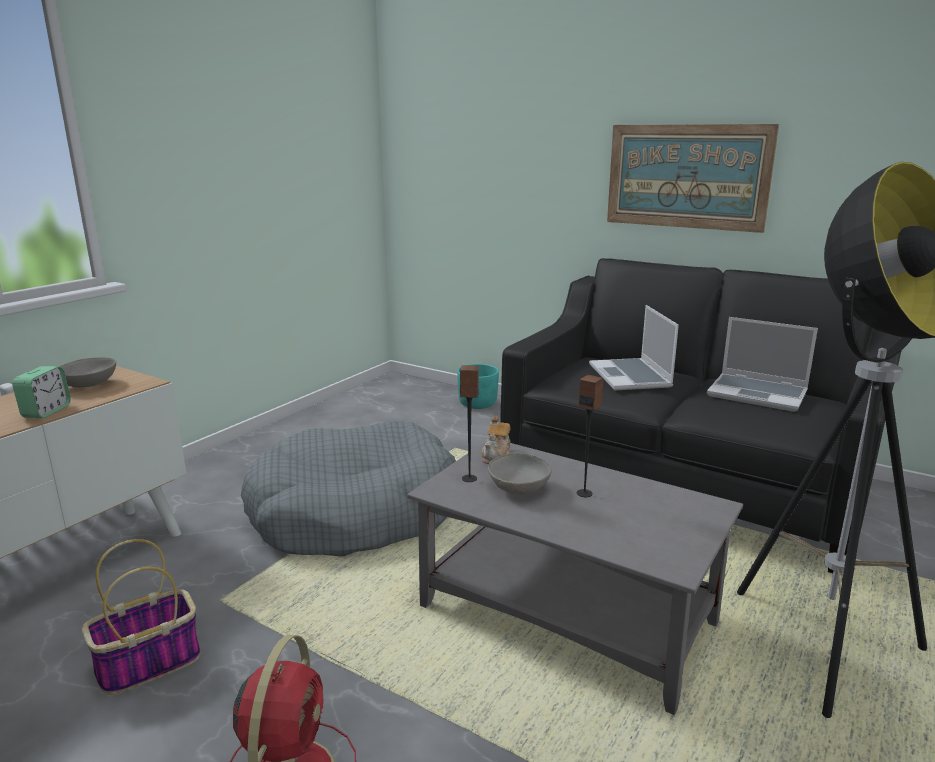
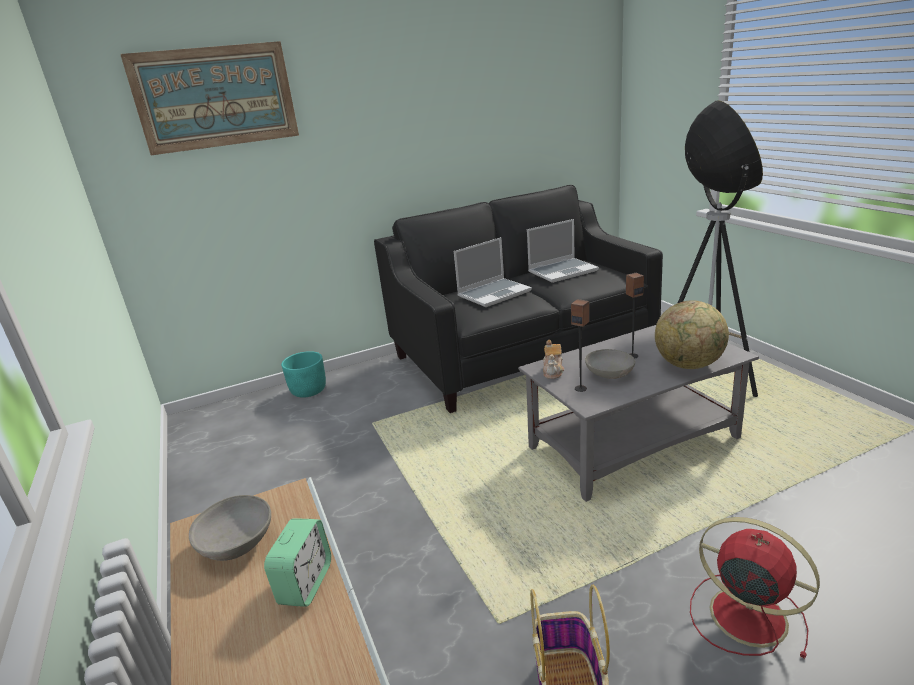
camera: 55 degrees left, 5 degrees up
alarm clock [12,366,71,418] -> alarm clock turned 60 degrees clockwise [264,518,331,607]
grey dog bed [241,421,456,556] -> none
teapot [482,416,511,464] -> teapot turned 45 degrees clockwise [543,340,564,379]
laptop [589,305,679,390] -> laptop turned 60 degrees counterclockwise [454,237,532,307]
picture [607,124,779,233] -> picture moved to [120,41,299,155]
none -> globe [655,301,729,369]

